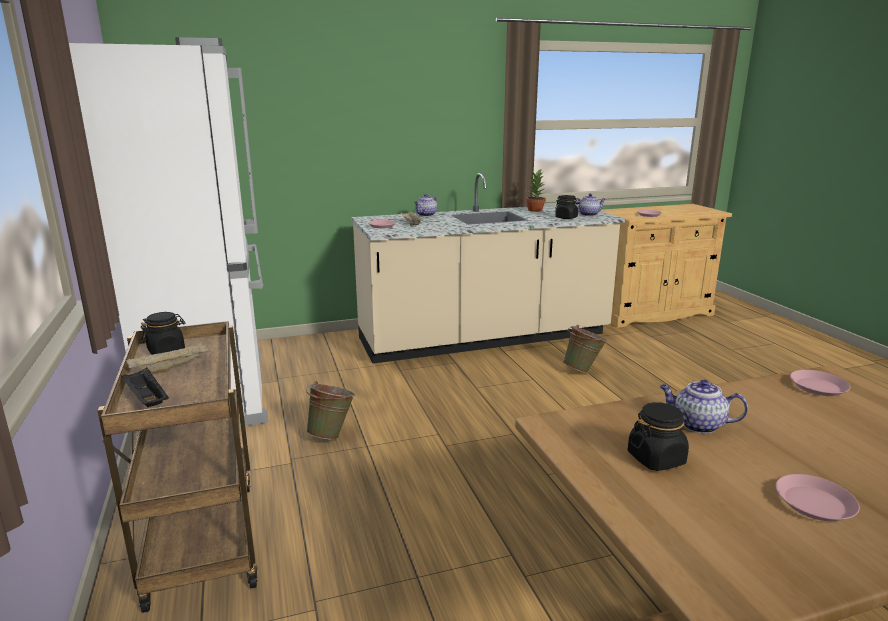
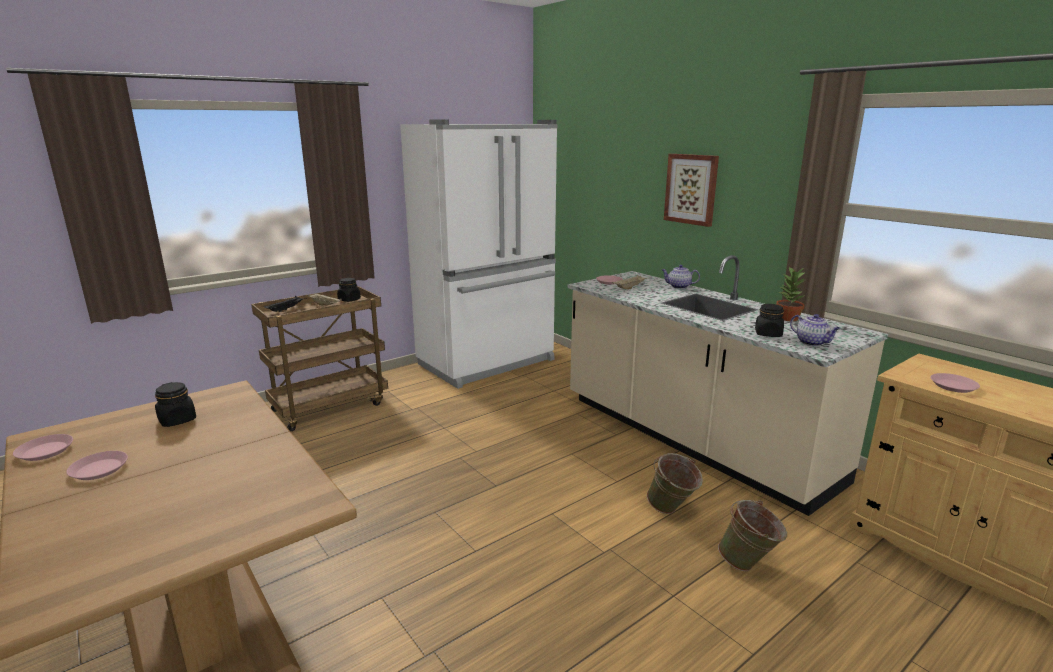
camera: 70 degrees right, 0 degrees up
green bucket [306,381,355,440] -> green bucket moved to [718,500,787,571]
teapot [660,380,748,433] -> none
pink plate [790,370,850,396] -> pink plate moved to [13,434,73,461]
none -> picture [664,154,719,227]

